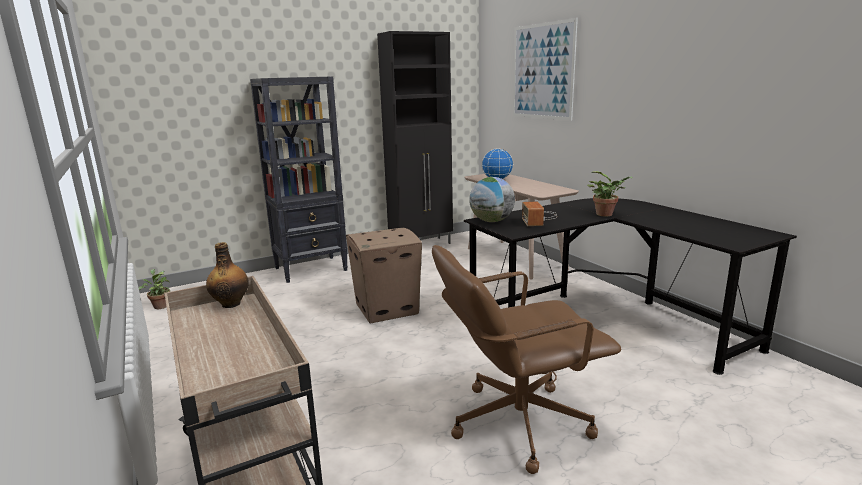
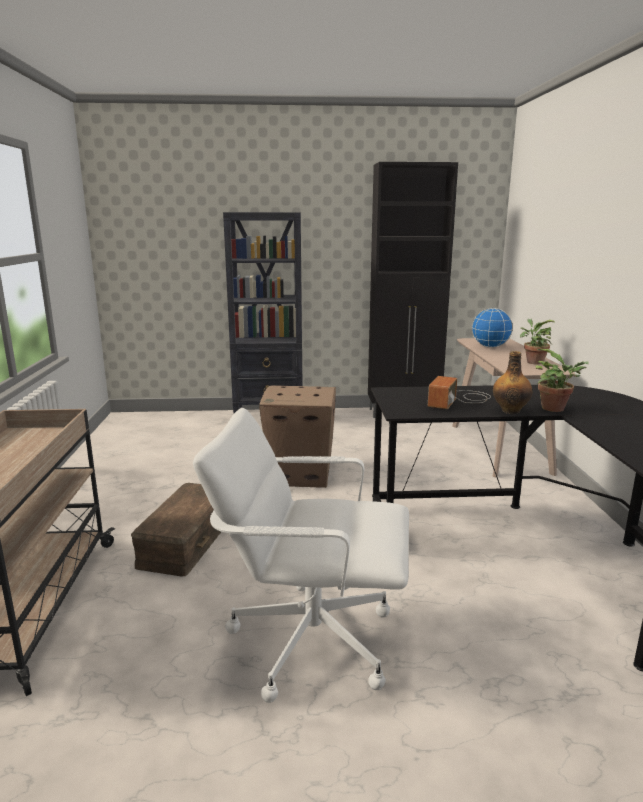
camera: 25 degrees right, 0 degrees up
potted plant [139,269,170,309] -> potted plant moved to [520,319,556,365]
bottle [206,242,249,308] -> bottle moved to [493,351,533,414]
brown office chair [432,245,621,474] -> white office chair [193,408,409,703]
globe [469,177,515,222] -> none
picture [513,18,578,120] -> none
none -> brown storage box [131,483,221,577]

